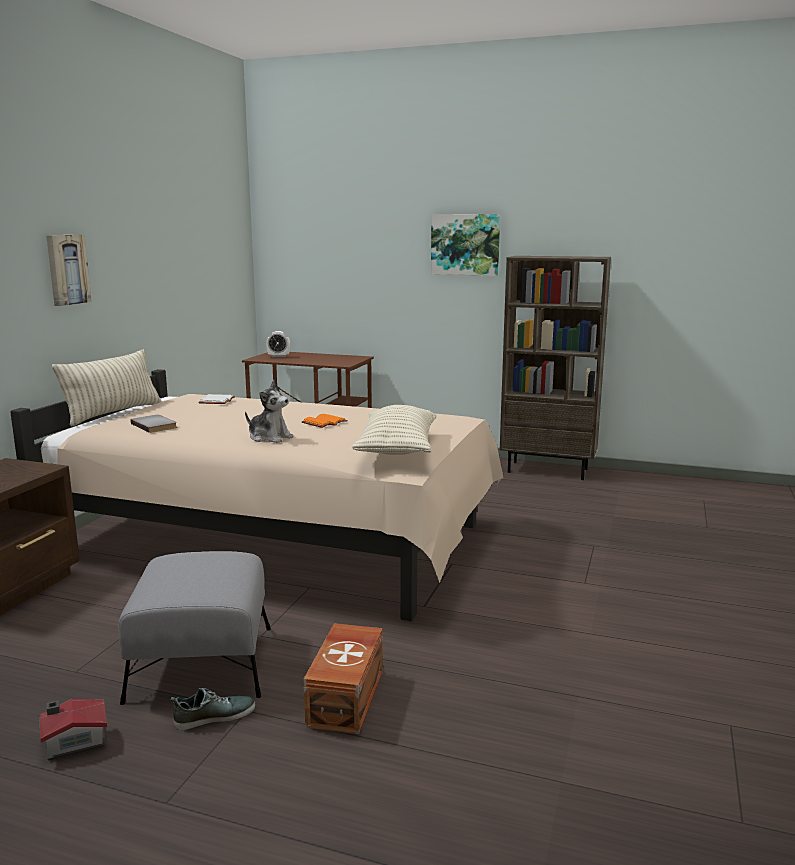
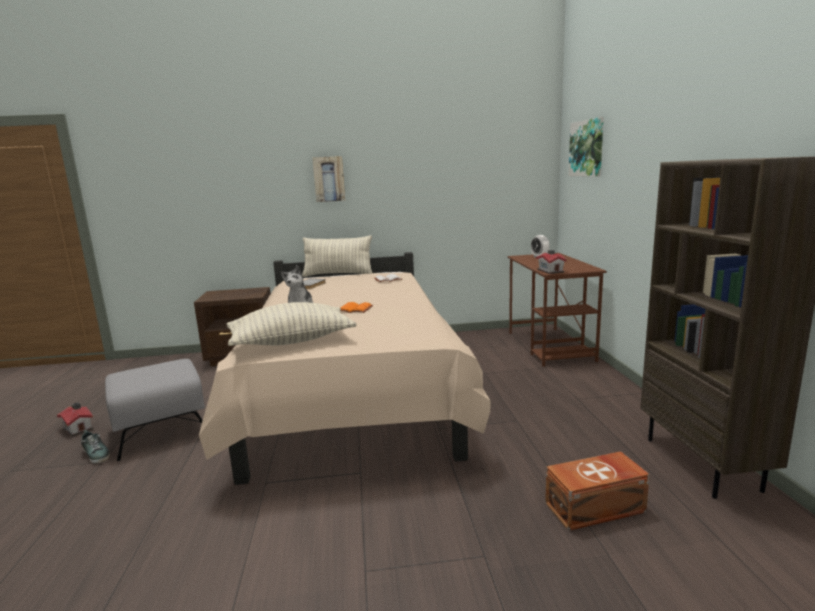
camera: 65 degrees right, 0 degrees up
brown storage box [304,623,383,734] -> brown storage box moved to [545,451,650,531]
picture [431,214,500,276] -> picture moved to [569,117,604,177]
none -> toy house [536,250,567,274]

